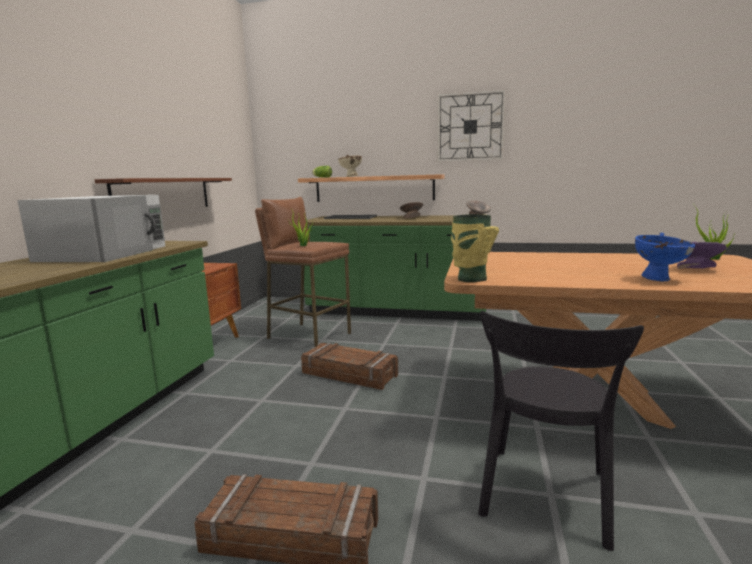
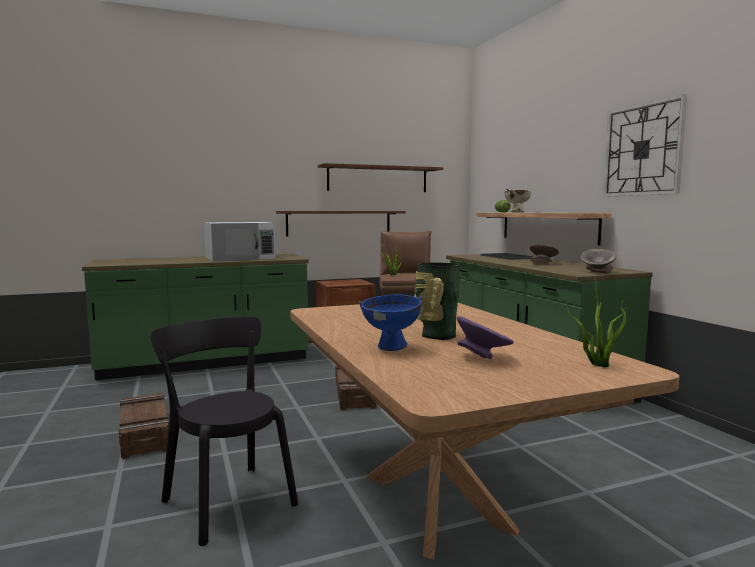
camera: 55 degrees right, 5 degrees down
vase [451,214,499,282] -> vase moved to [414,262,460,340]
black chair [478,311,644,551] -> black chair turned 60 degrees clockwise [150,316,299,546]
none -> brown shelf [318,163,443,192]

